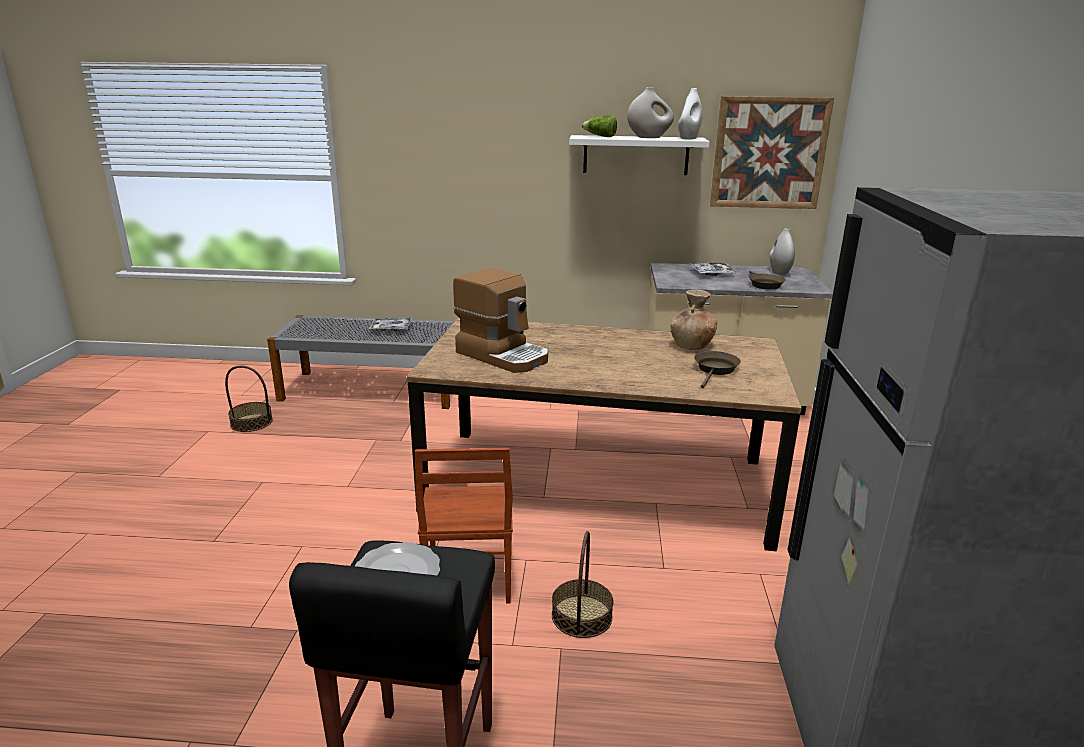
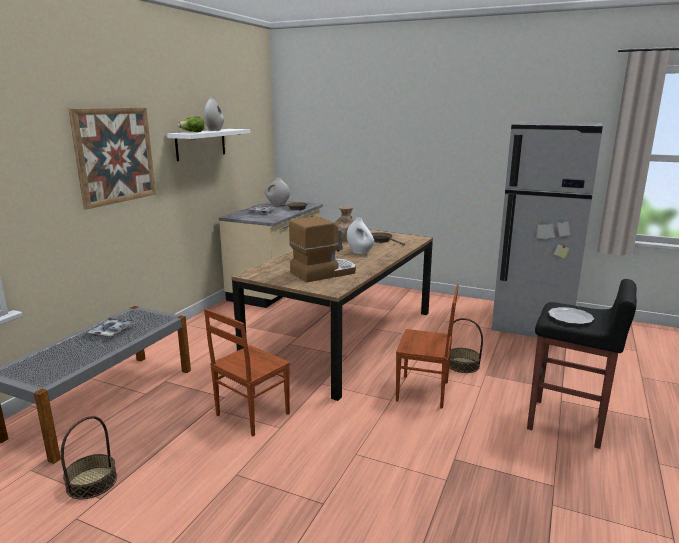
camera: 70 degrees left, 5 degrees down
white vase [678,88,703,140] -> white vase moved to [347,217,374,255]
picture [710,96,834,209] -> picture moved to [69,108,156,209]
none -> brown chair [204,308,290,436]

